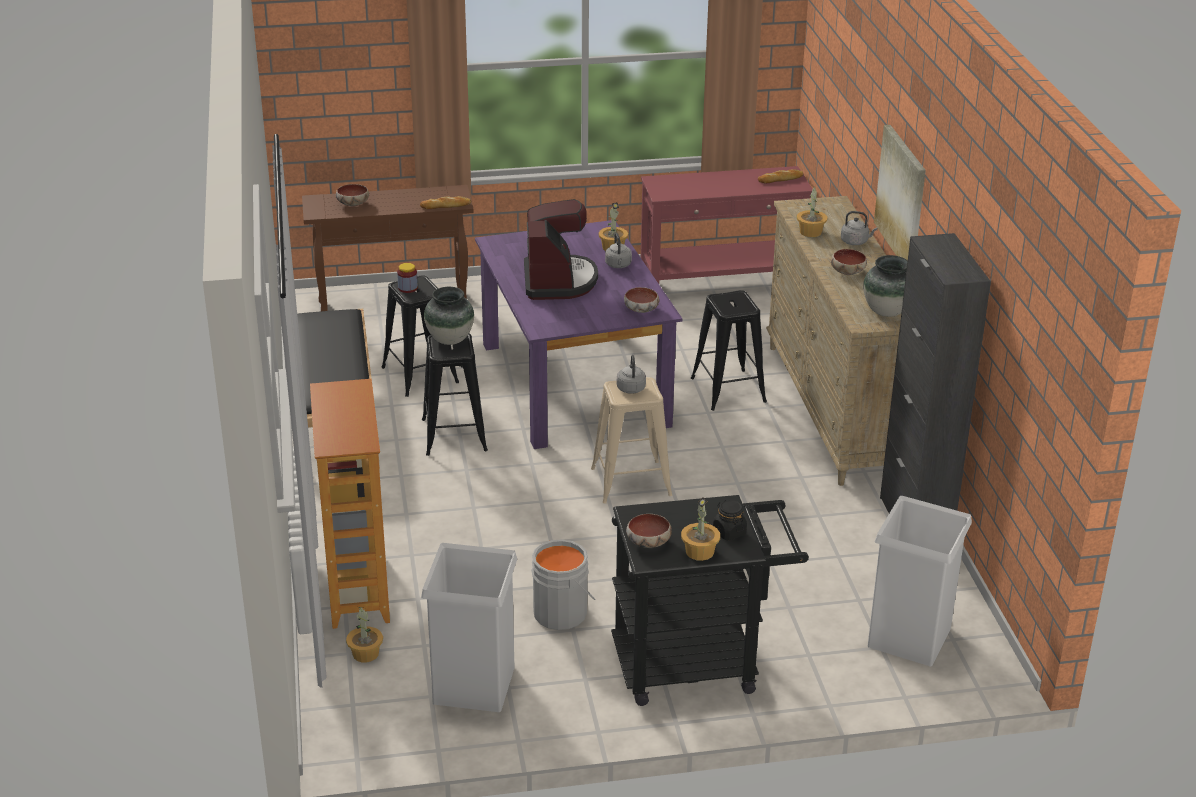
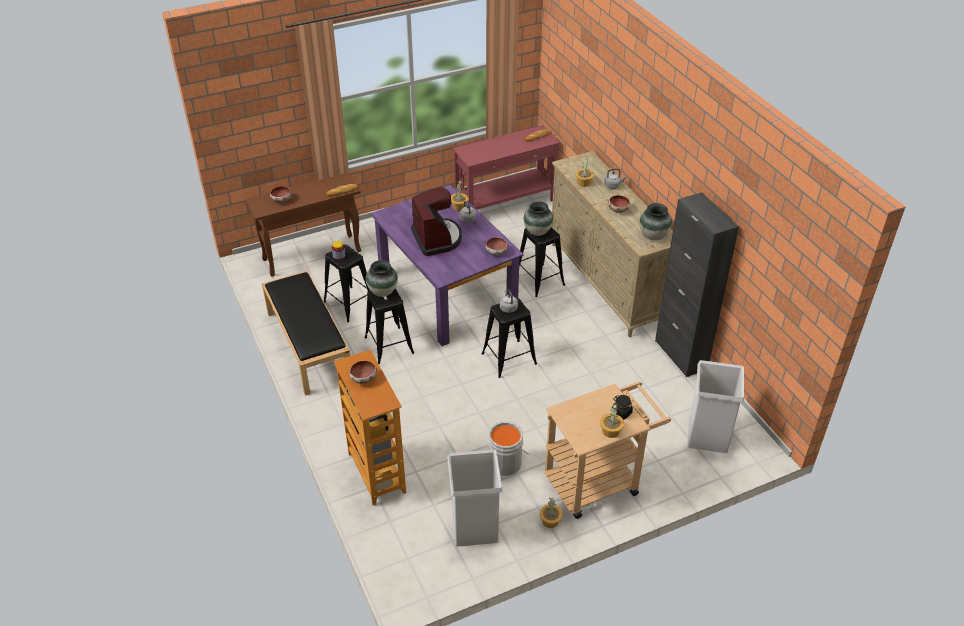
camera: 15 degrees left, 10 degrees up
potted plant [346,607,383,663] -> potted plant moved to [540,498,563,528]
beige stool [591,377,672,503] -> black stool [482,298,537,378]
black cart [611,495,809,706] -> beige cart [544,381,671,519]
bowl [626,514,672,548] -> bowl moved to [349,361,377,384]
picture [874,125,926,261] -> none
none -> vase [523,201,553,236]

